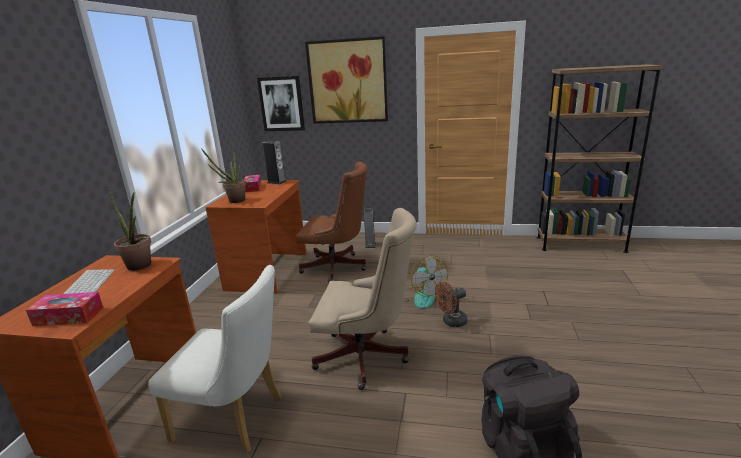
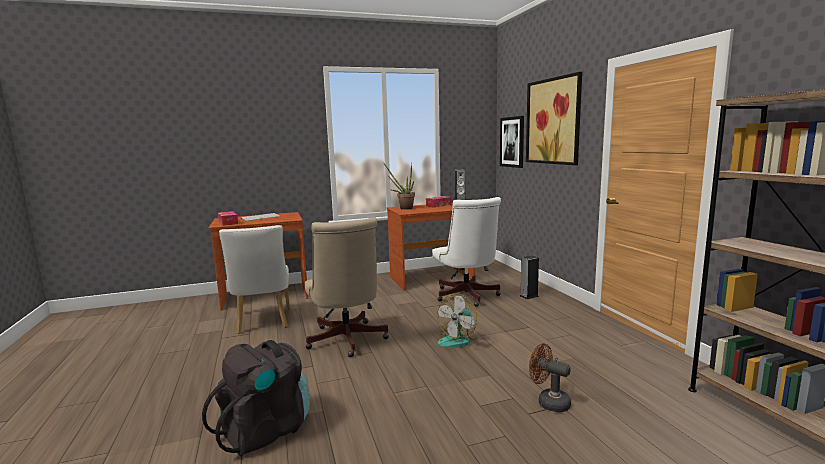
camera: 60 degrees right, 10 degrees down
potted plant [107,187,151,271] -> none
brown office chair [295,161,368,282] -> white office chair [432,197,501,307]
brown fan [435,282,468,327] -> brown fan moved to [529,343,571,412]

